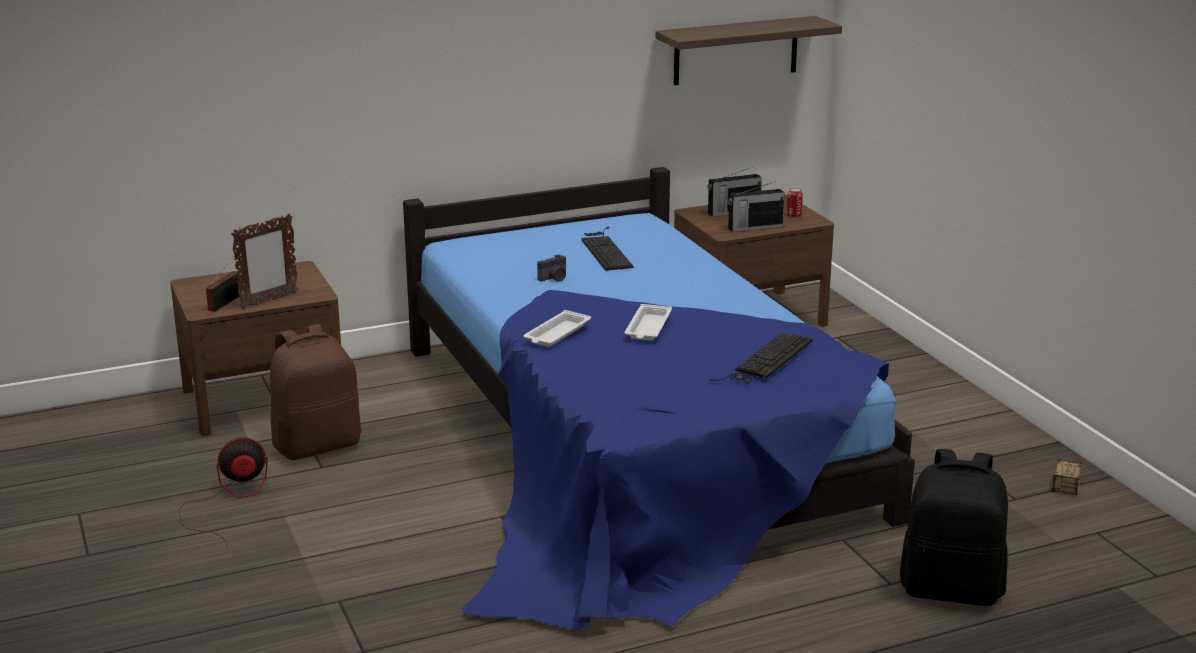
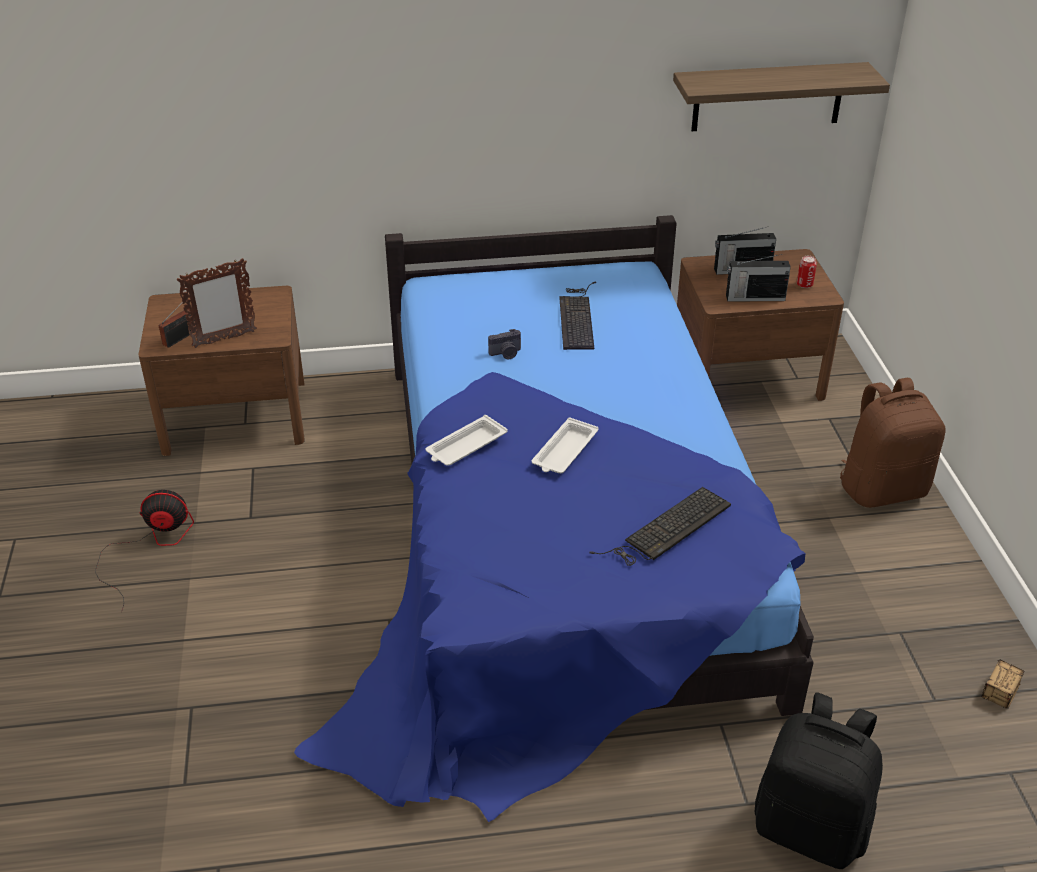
camera: 15 degrees right, 15 degrees up
brown backpack [270,324,361,460] -> brown backpack moved to [840,378,946,508]

